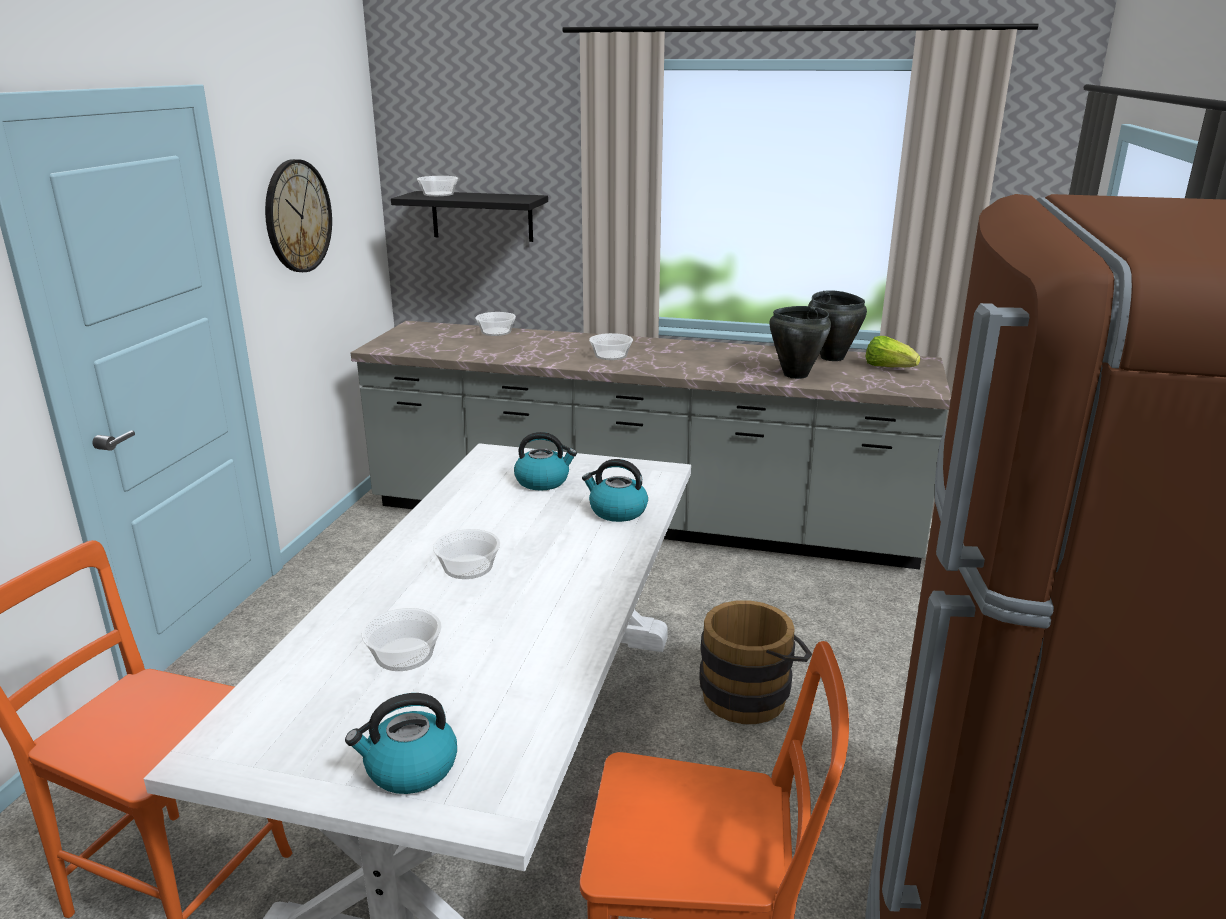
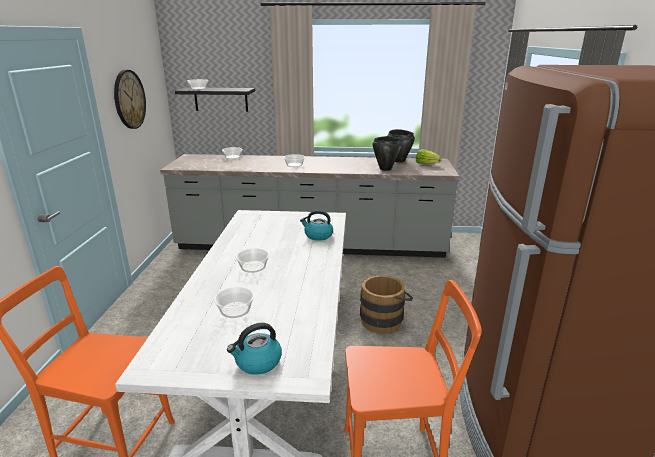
camera: 10 degrees left, 0 degrees up
kettle [514,432,577,490] -> none

